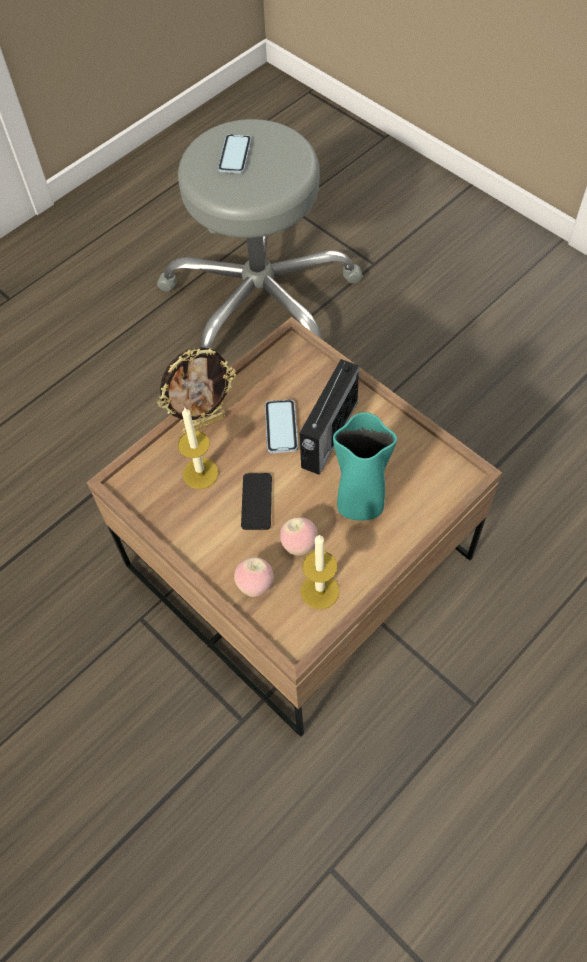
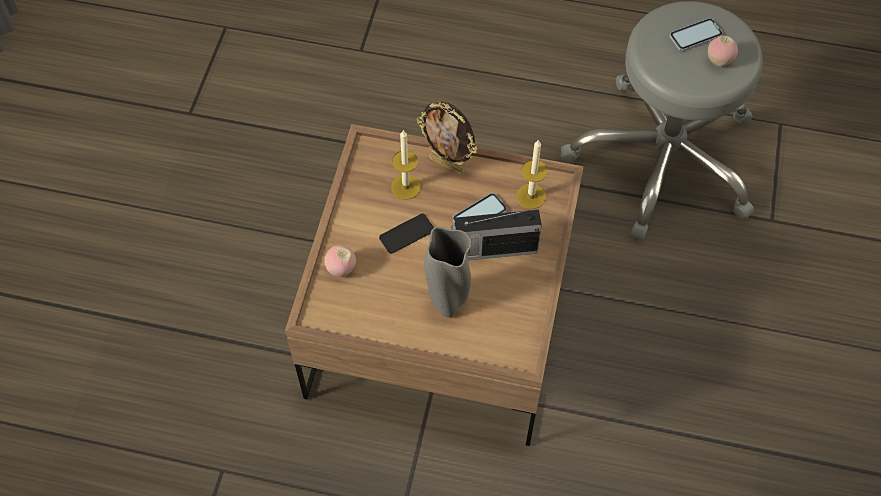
camera: 55 degrees right, 0 degrees up
apple [280,517,318,556] -> apple moved to [708,36,738,66]
candle [301,534,339,609] -> candle moved to [516,139,548,209]
turquoise vase [333,412,397,521] -> grey vase [424,227,471,317]

